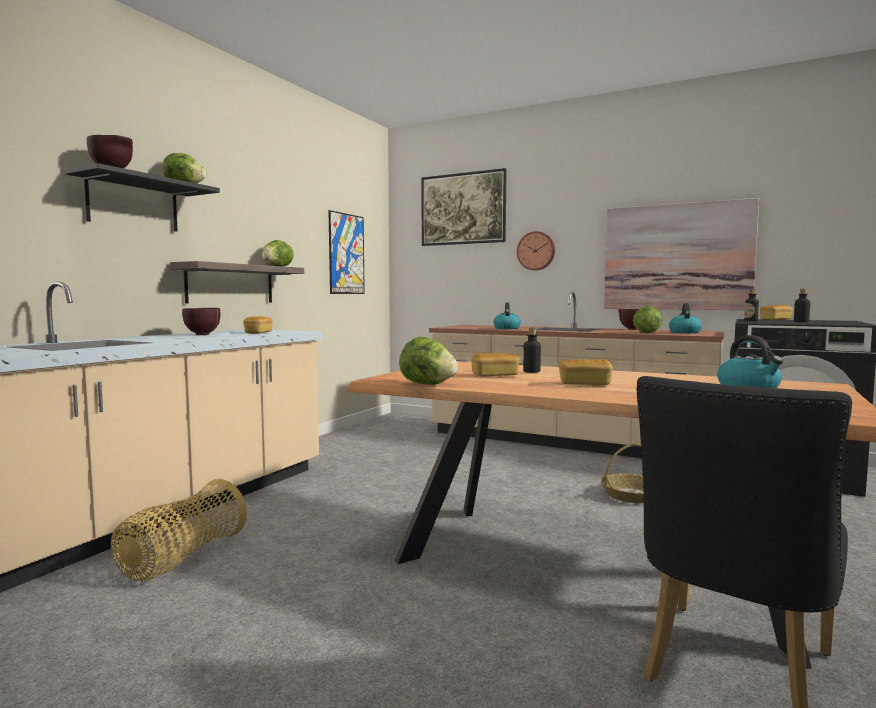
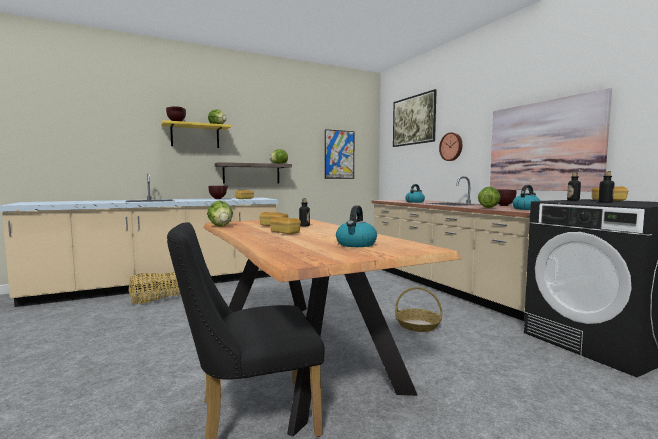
camera: 35 degrees right, 0 degrees up
black shelf [64,163,220,232] -> yellow shelf [161,120,231,148]

